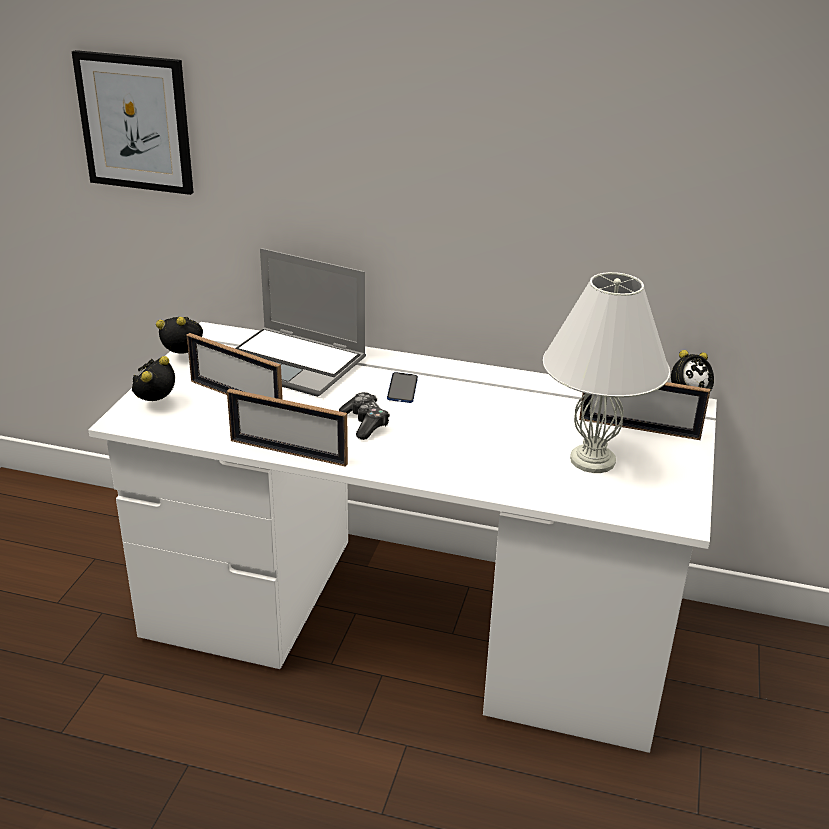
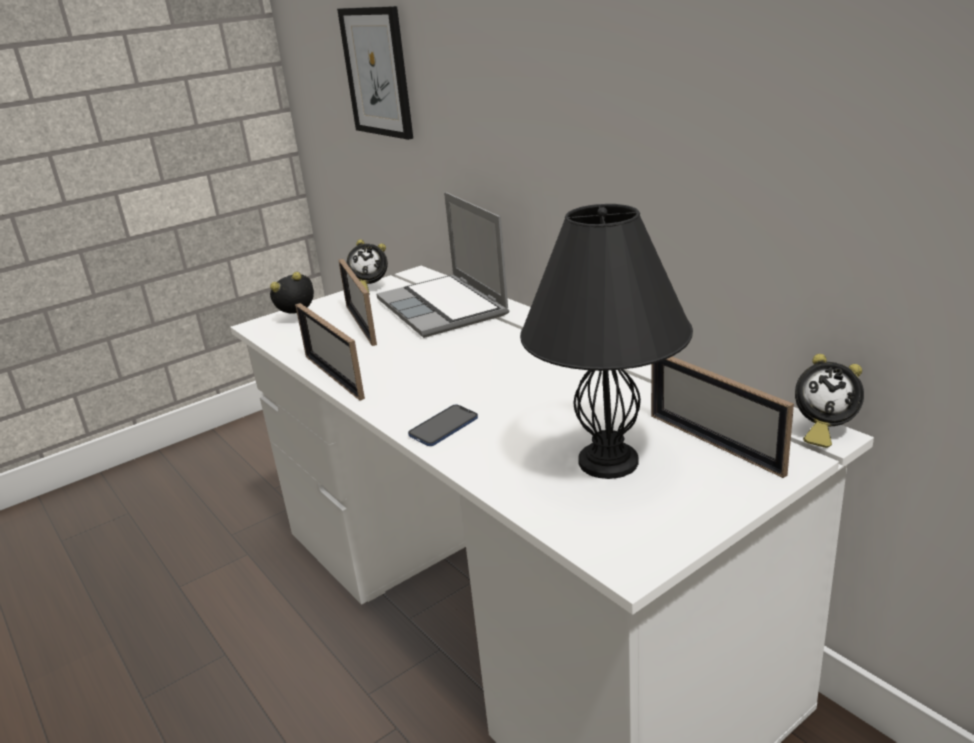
camera: 40 degrees right, 5 degrees down
alarm clock [156,317,203,354] -> alarm clock turned 135 degrees clockwise [347,239,388,292]
game controller [339,392,390,440] -> none
phone [387,372,418,403] -> phone moved to [408,405,478,446]
white table lamp [543,272,670,473] -> black table lamp [520,204,693,479]

